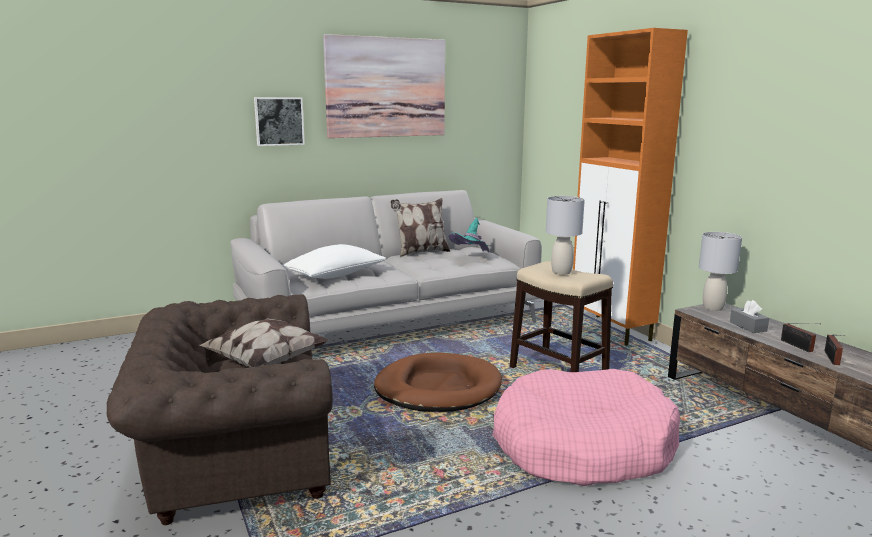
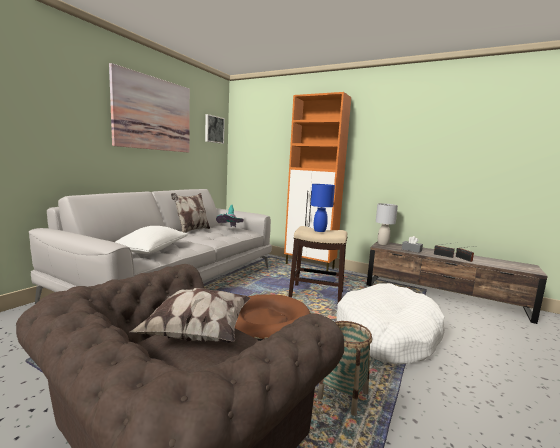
camera: 35 degrees left, 5 degrees down
picture [254,97,305,146] -> picture moved to [205,114,225,144]
pink dog bed [492,369,680,486] -> white dog bed [337,283,445,365]
grey table lamp [546,196,585,275] -> blue table lamp [311,184,335,232]
none -> basket [317,321,372,416]

